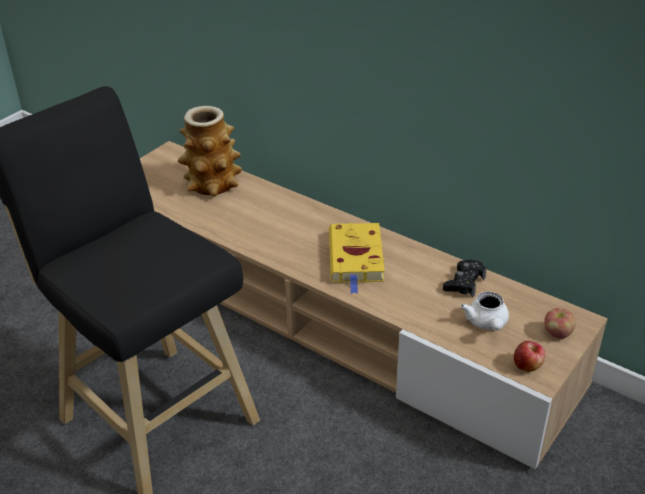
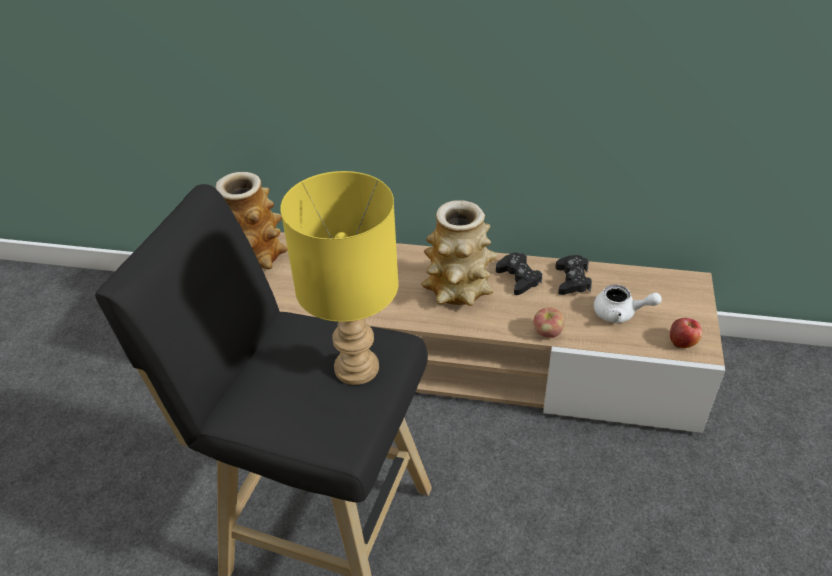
camera: 25 degrees left, 5 degrees up
yellow book [329,223,385,294] -> vase [421,200,498,306]
white teapot [461,292,509,330] -> white teapot turned 45 degrees counterclockwise [594,284,662,323]
apple [544,308,576,339] -> apple moved to [533,307,564,338]
none -> yellow table lamp [280,171,399,385]
none -> black game controller [496,253,542,295]

